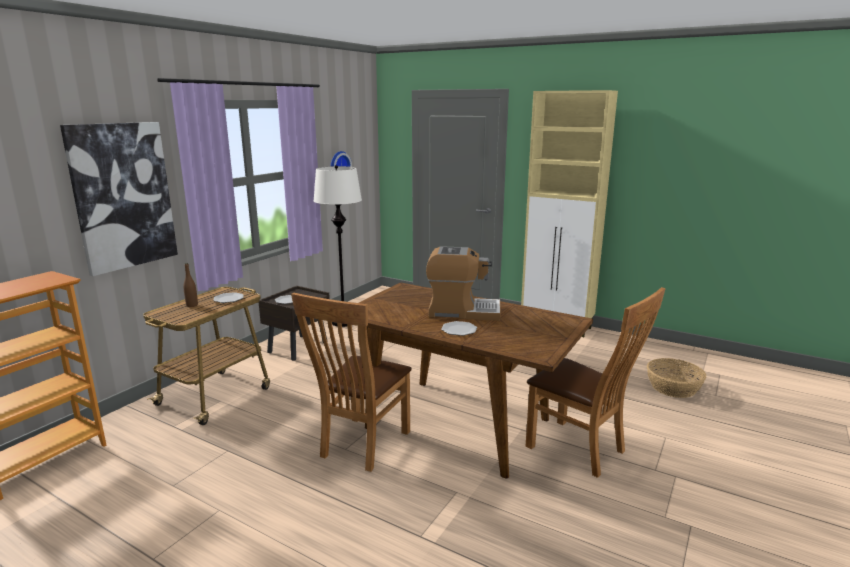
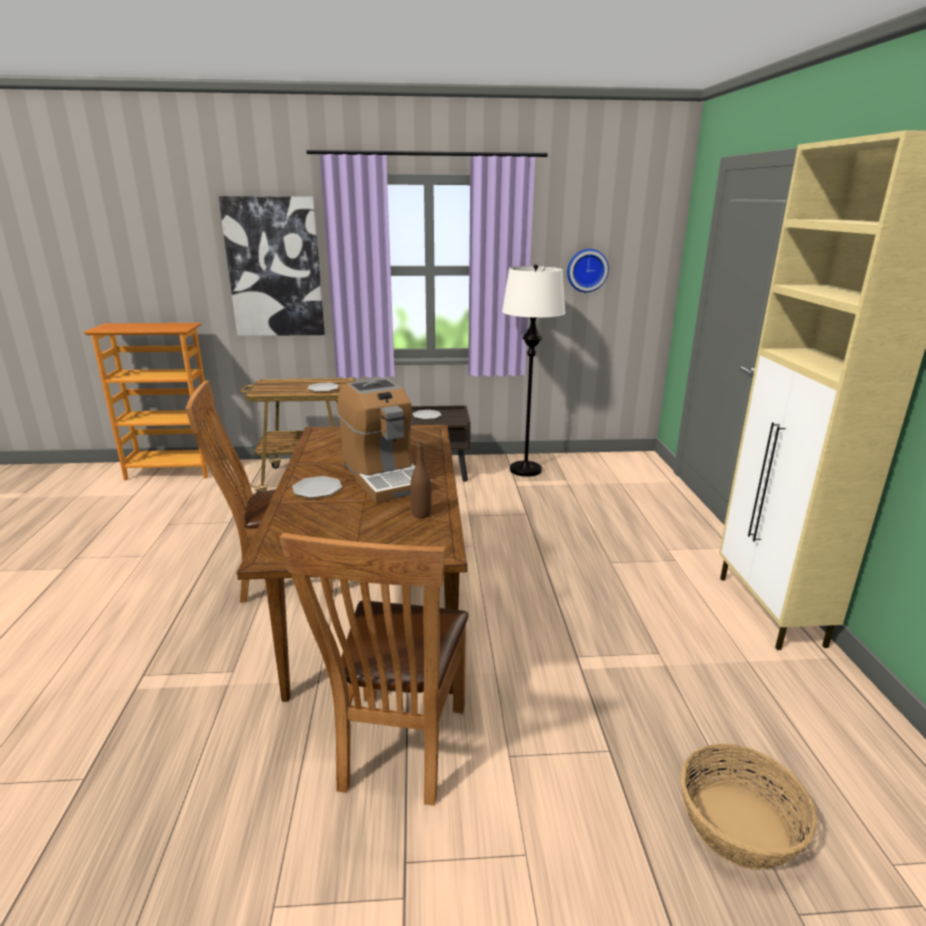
camera: 55 degrees right, 5 degrees up
brown bottle [183,263,198,307] -> brown bottle moved to [410,441,431,518]

